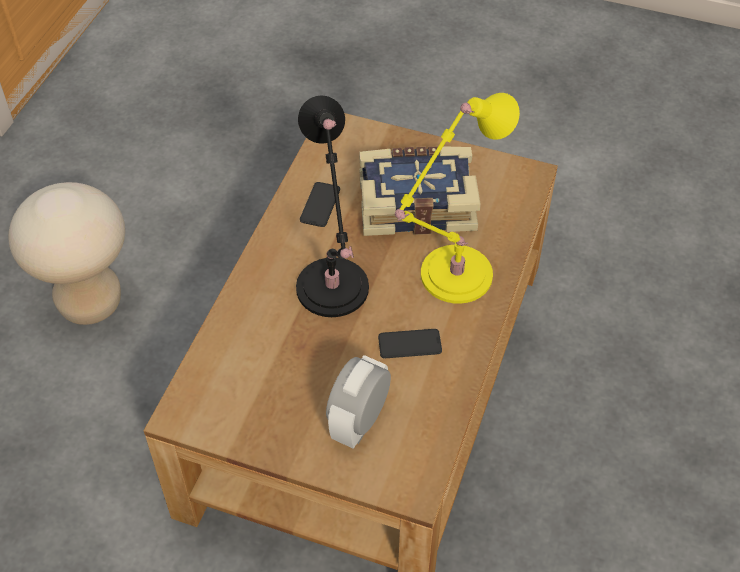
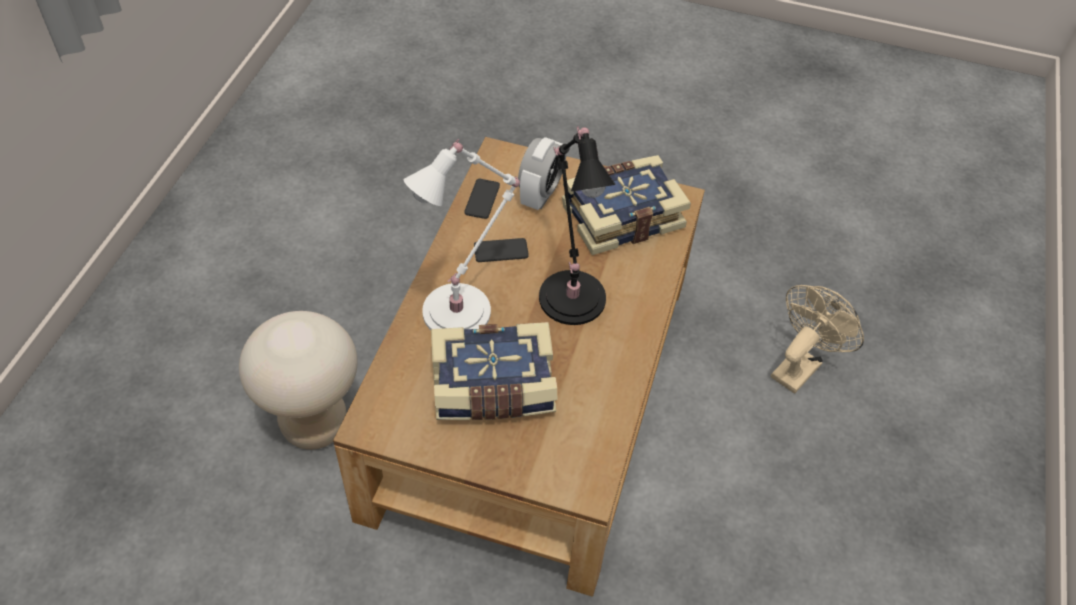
camera: 175 degrees right, 0 degrees up
beige stool [8,182,125,325] -> beige stool moved to [239,311,358,450]
phone [300,182,340,227] -> phone moved to [464,179,500,219]
yellow table lamp [395,93,520,304] -> white table lamp [404,138,520,330]
none -> book [562,155,691,255]
none -> beige fan [771,285,864,393]

